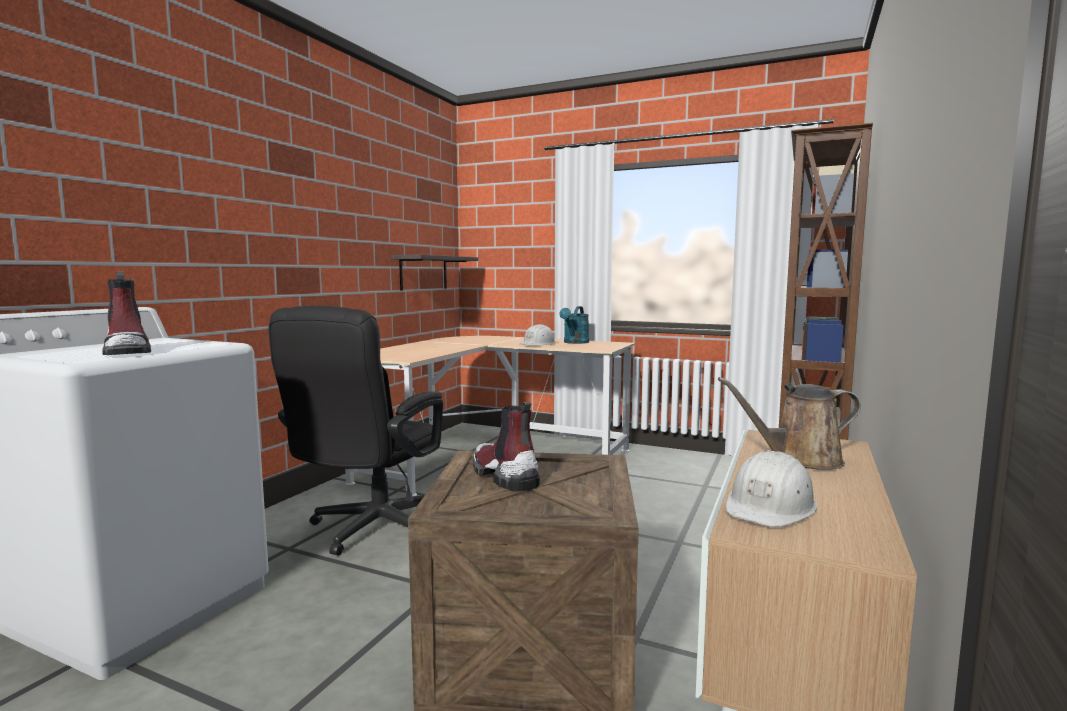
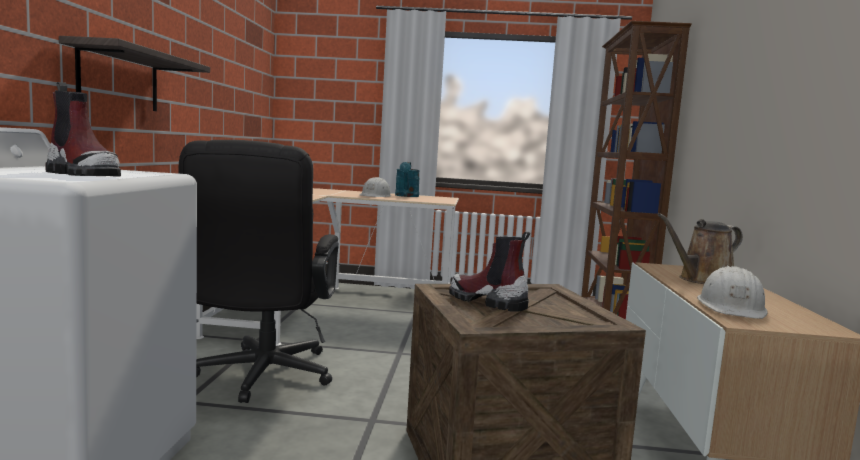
camera: 20 degrees left, 0 degrees up
shelf [391,255,478,291] -> shelf moved to [59,36,210,111]

